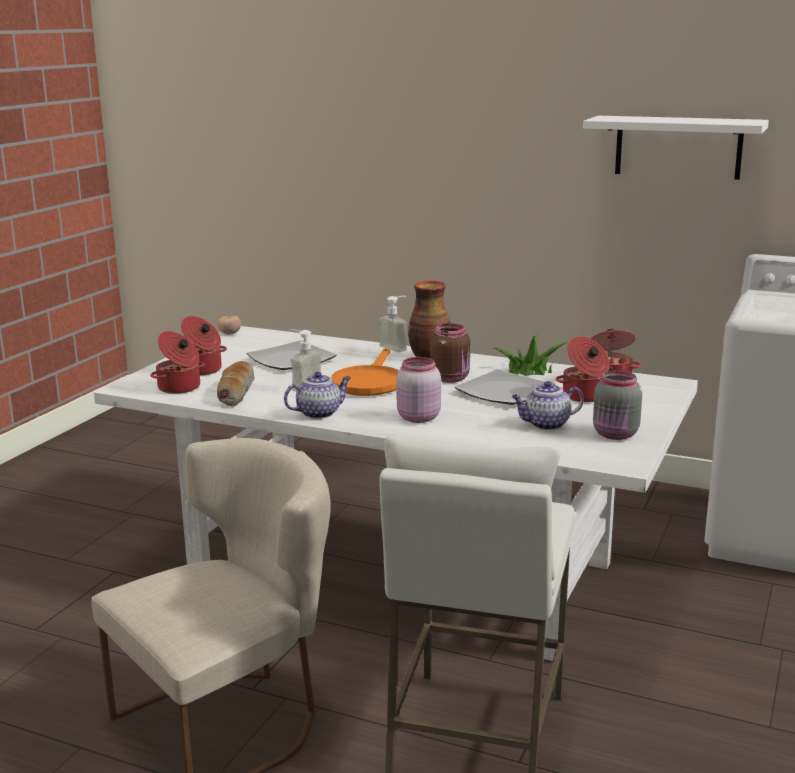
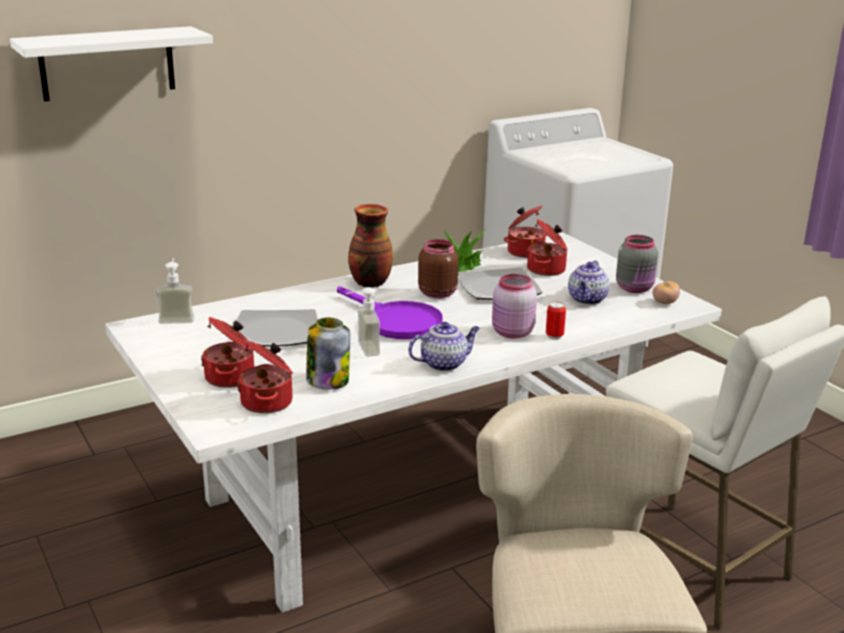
camera: 55 degrees left, 5 degrees up
tomato [217,316,241,335] -> tomato moved to [653,281,680,304]
bread [217,361,255,407] -> jar [306,318,350,390]
teapot [284,372,351,419] -> teapot turned 60 degrees clockwise [408,322,480,371]
orange frying pan [331,348,399,396] -> purple frying pan [337,286,443,339]
soap dispenser [379,296,407,352] -> soap dispenser moved to [156,258,195,324]
white shelf [583,116,769,180] -> white shelf moved to [10,26,213,101]
none -> can [546,302,566,340]

